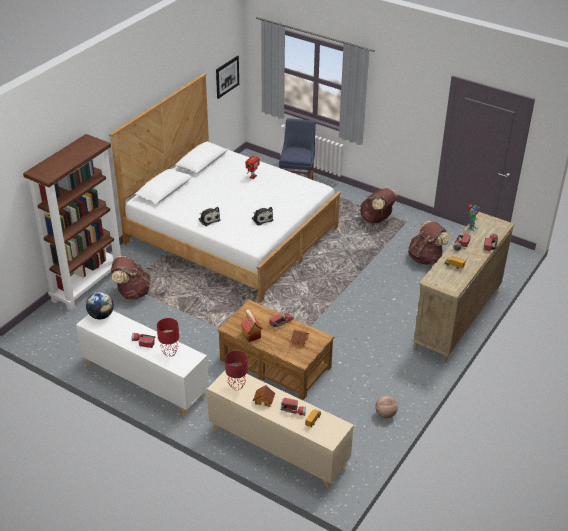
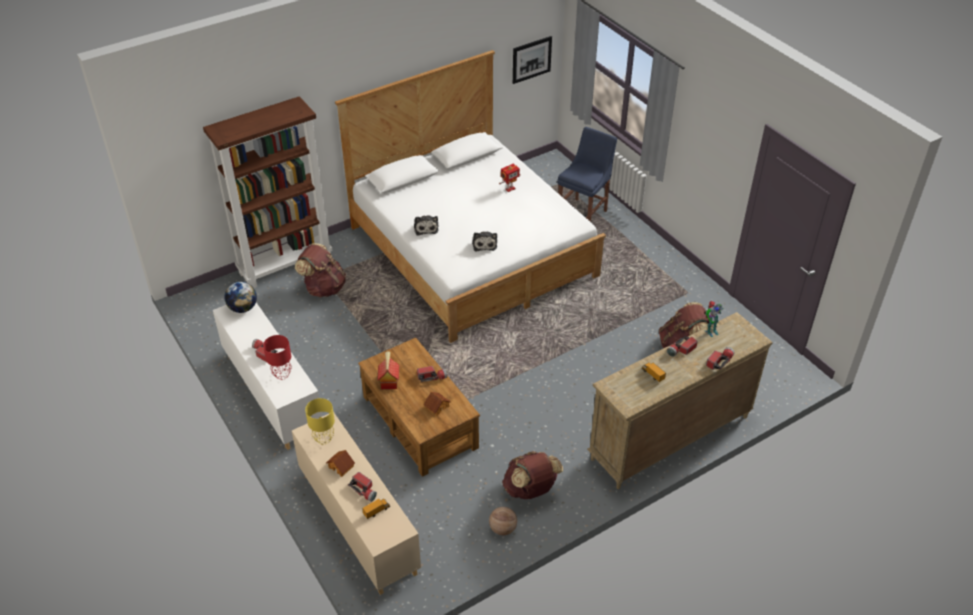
camera: 25 degrees right, 5 degrees up
red table lamp [225,351,248,390] -> yellow table lamp [305,398,335,444]
brown backpack [360,188,399,223] -> brown backpack moved to [503,451,563,499]

